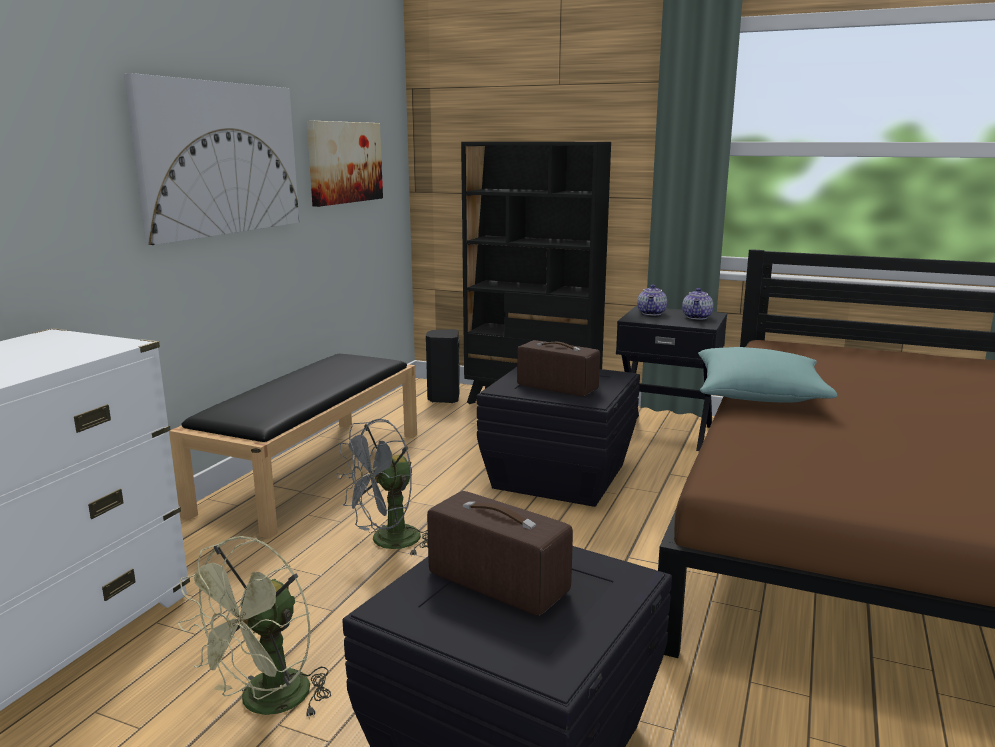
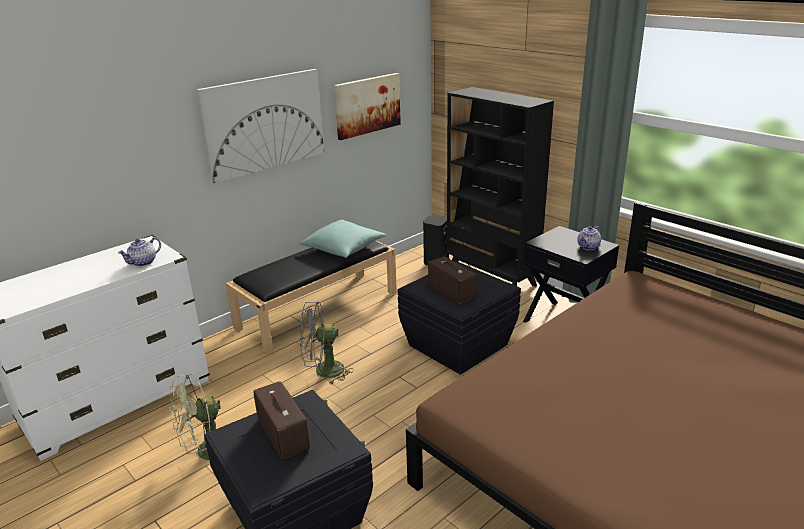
camera: 25 degrees right, 10 degrees up
teapot [637,285,667,315] -> teapot moved to [118,237,161,267]
turquoise pillow [698,347,838,403] -> turquoise pillow moved to [300,220,386,258]

